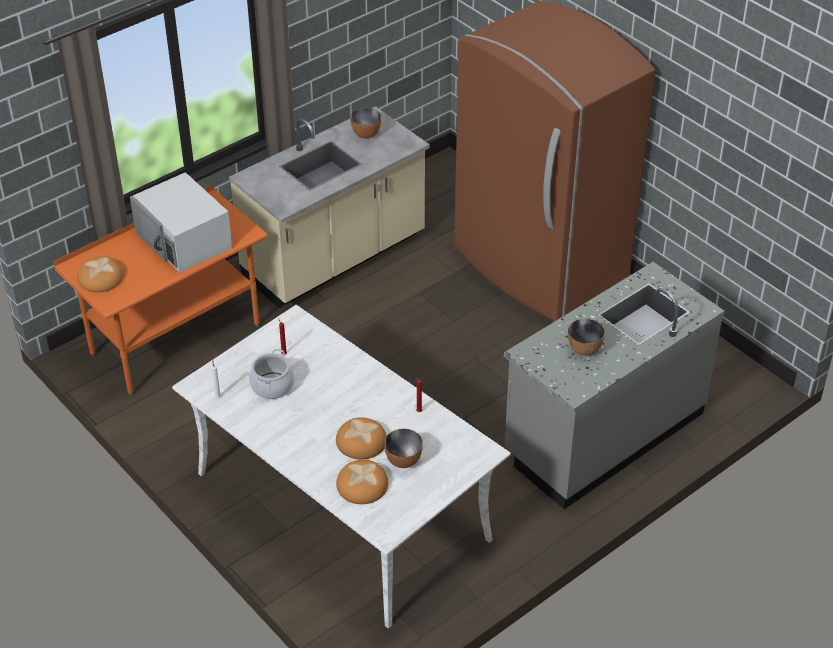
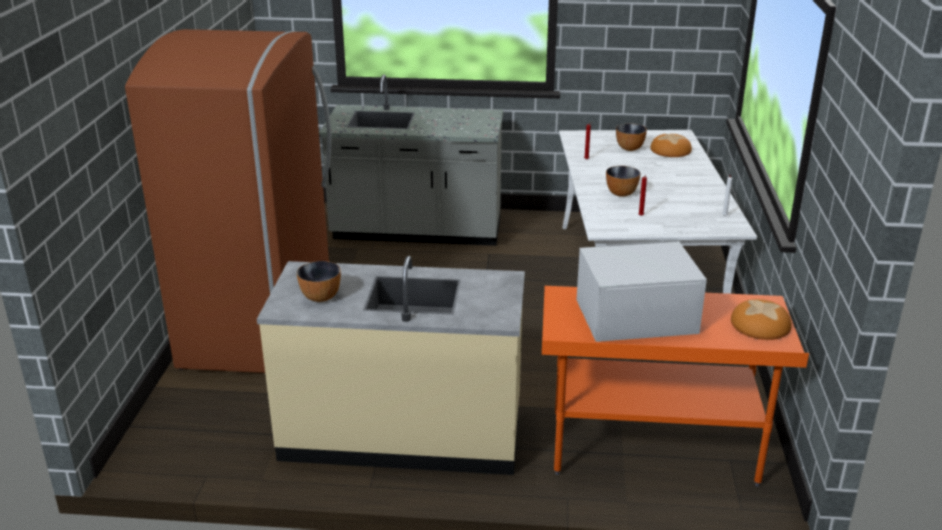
camera: 135 degrees left, 15 degrees down
white microwave [130,172,232,273] -> white microwave turned 105 degrees counterclockwise [577,240,707,342]
cooking pot [249,349,294,399] -> none
bread [336,417,387,459] -> none
bowl [568,319,605,356] -> bowl moved to [606,166,640,197]

